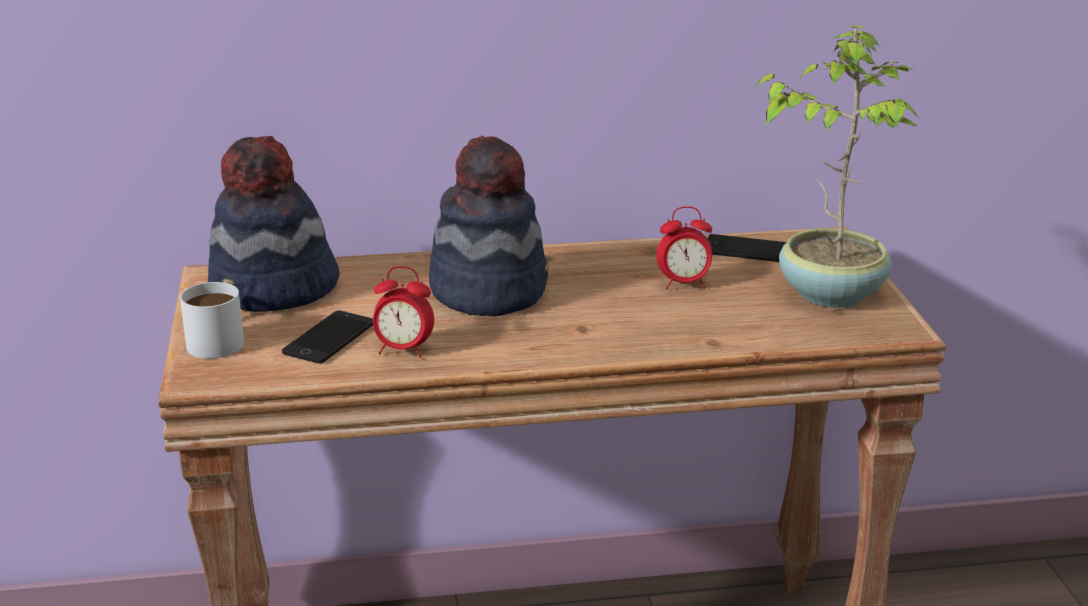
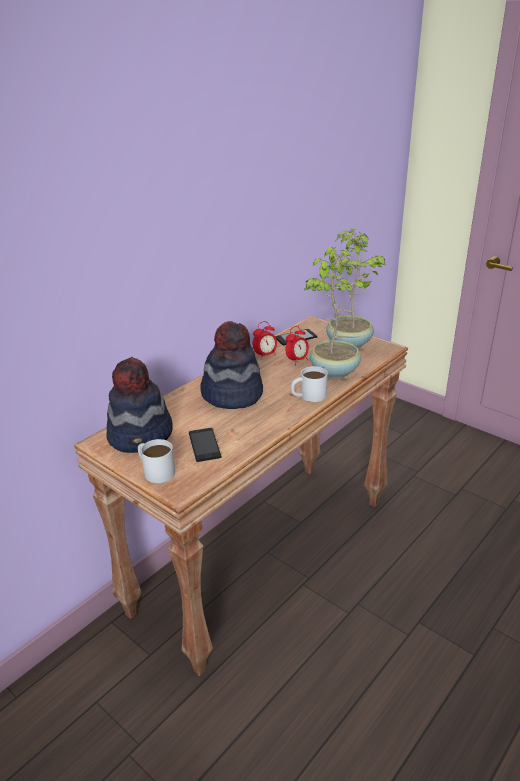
camera: 40 degrees left, 5 degrees up
alarm clock [373,266,434,358] -> alarm clock moved to [253,321,277,360]
none -> white mug [291,366,328,402]
none -> potted plant [304,247,378,378]

